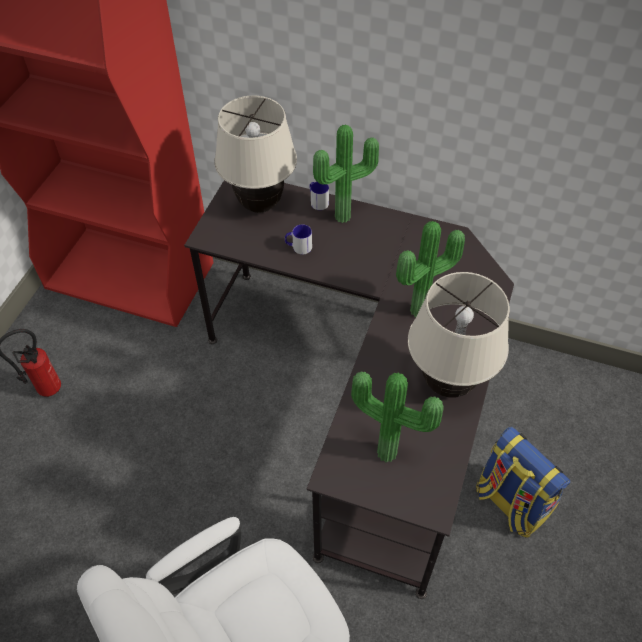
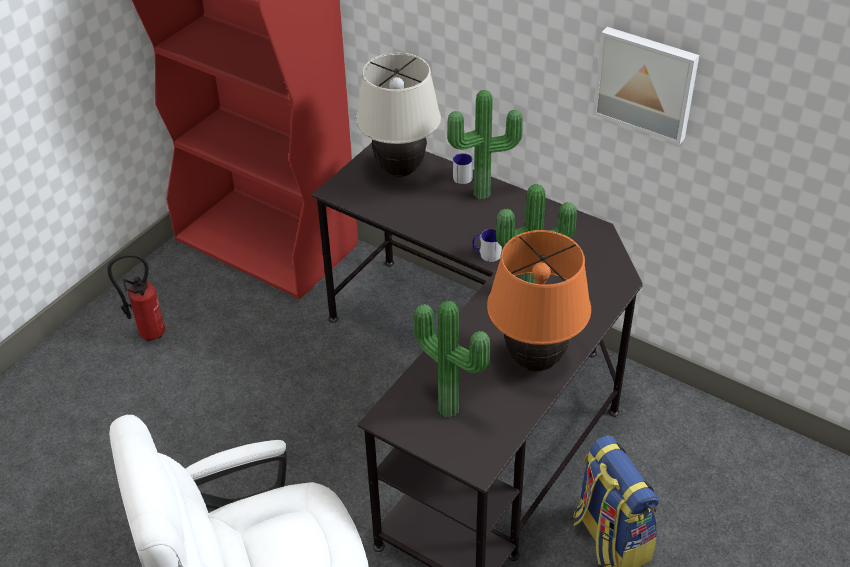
camera: 15 degrees right, 10 degrees down
mug [285,224,312,254] -> mug moved to [472,229,502,262]
beige table lamp [408,272,510,398] -> orange table lamp [487,230,591,371]
none -> picture [593,27,699,145]

